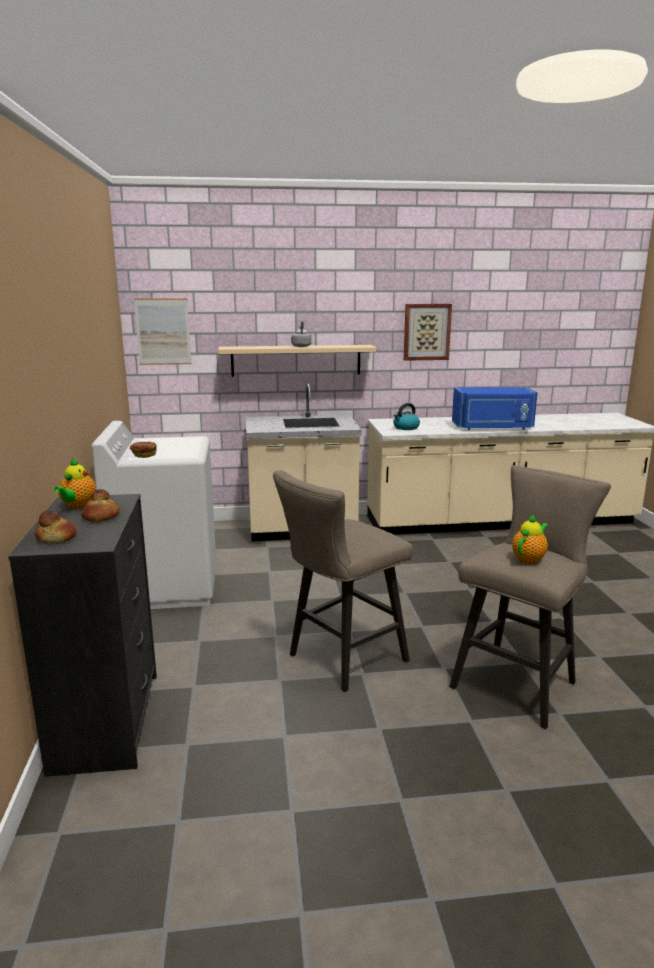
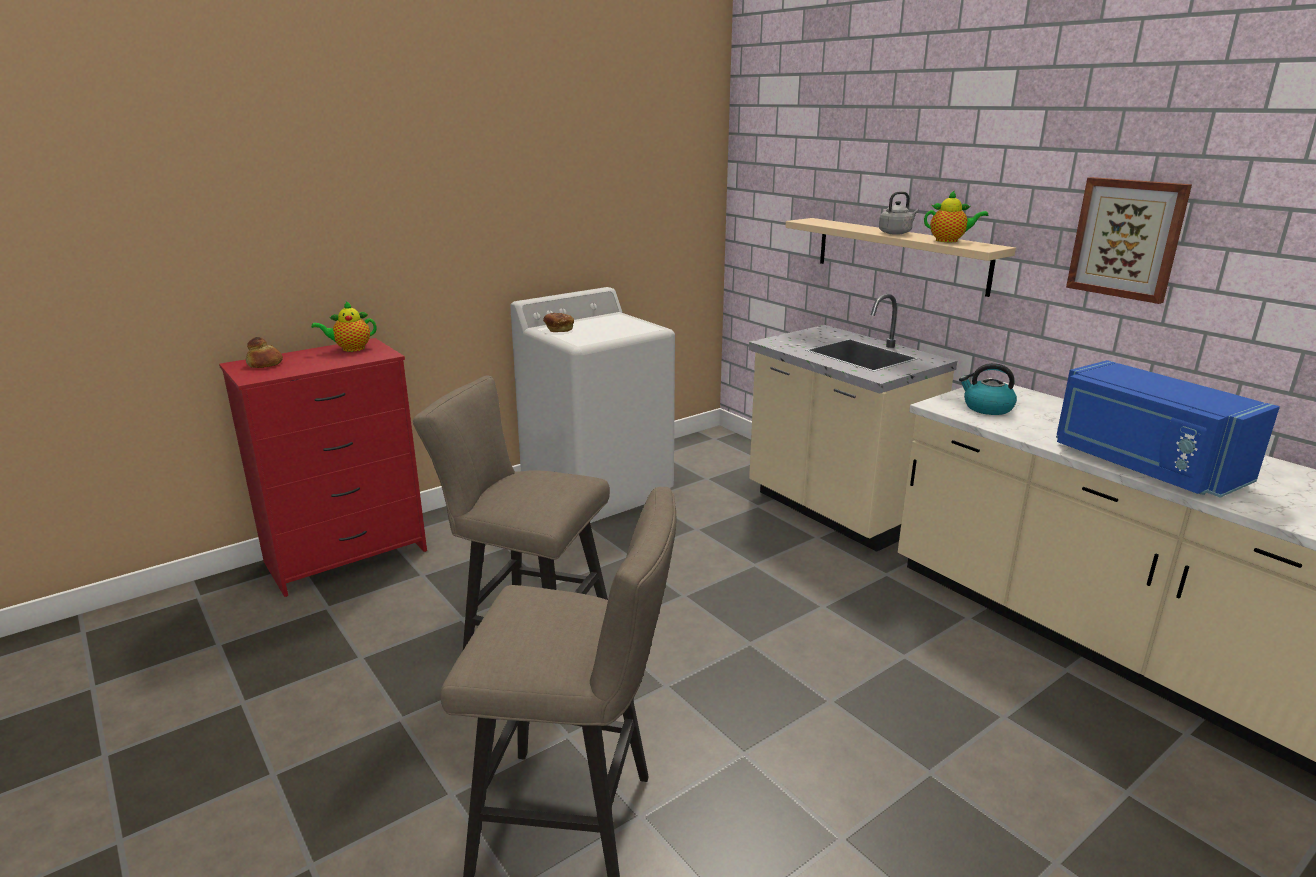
camera: 60 degrees right, 5 degrees up
black dresser [8,494,157,777] -> red dresser [219,338,427,597]
bread [81,489,120,522] -> none
picture [134,298,191,365] -> none
teapot [512,514,548,564] -> teapot moved to [924,190,988,242]

